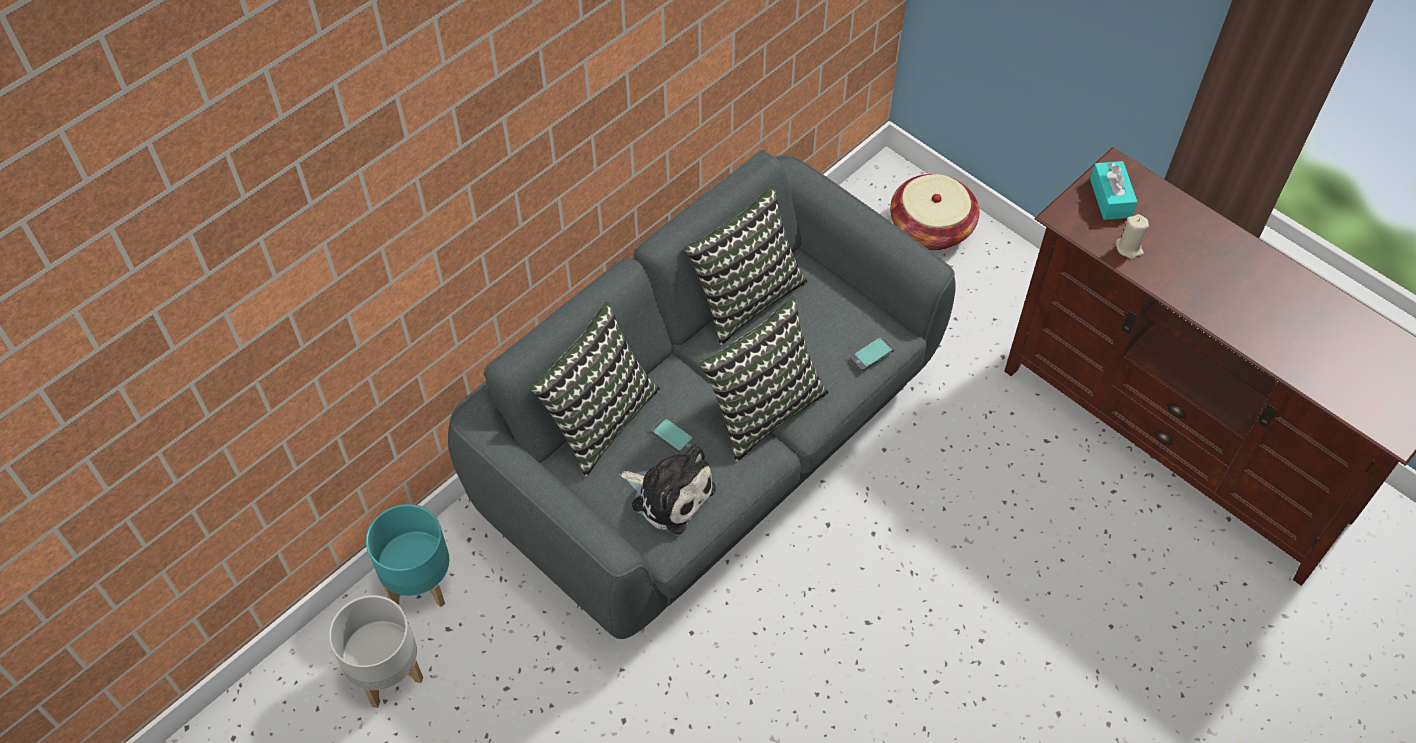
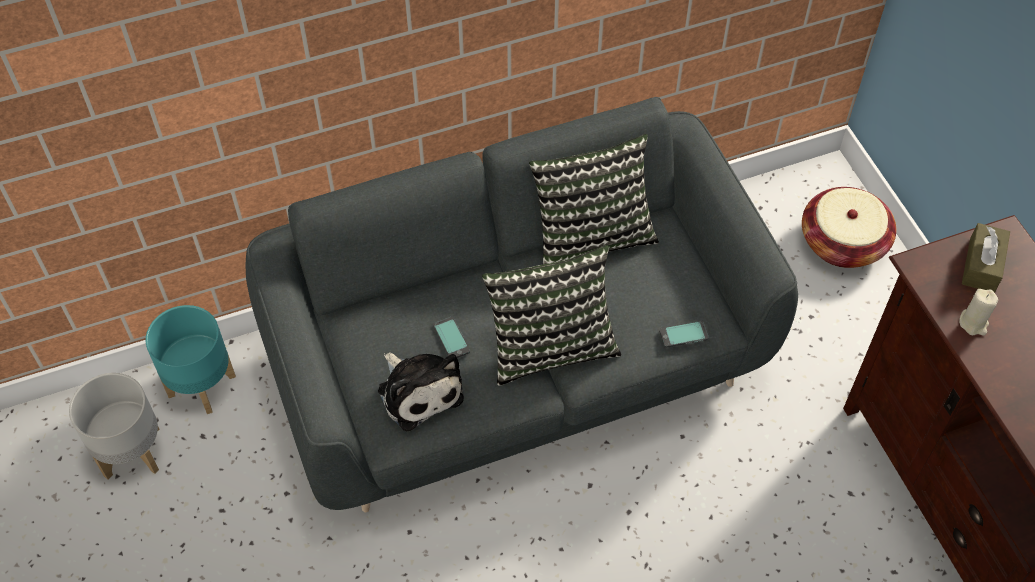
camera: 25 degrees right, 0 degrees up
pillow [530,302,660,476] -> none
turquoise tissue box [1090,161,1137,220] -> brown tissue box [962,223,1010,293]

